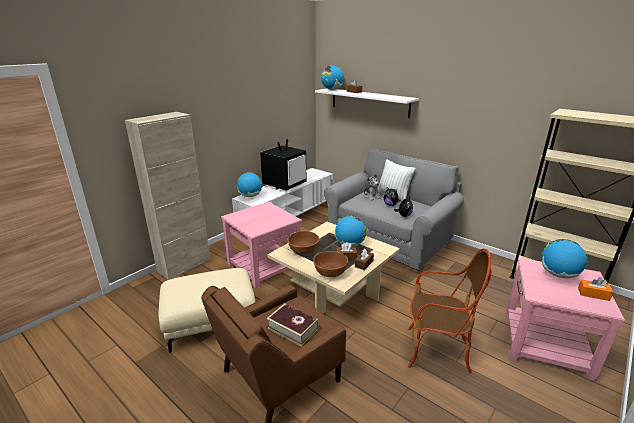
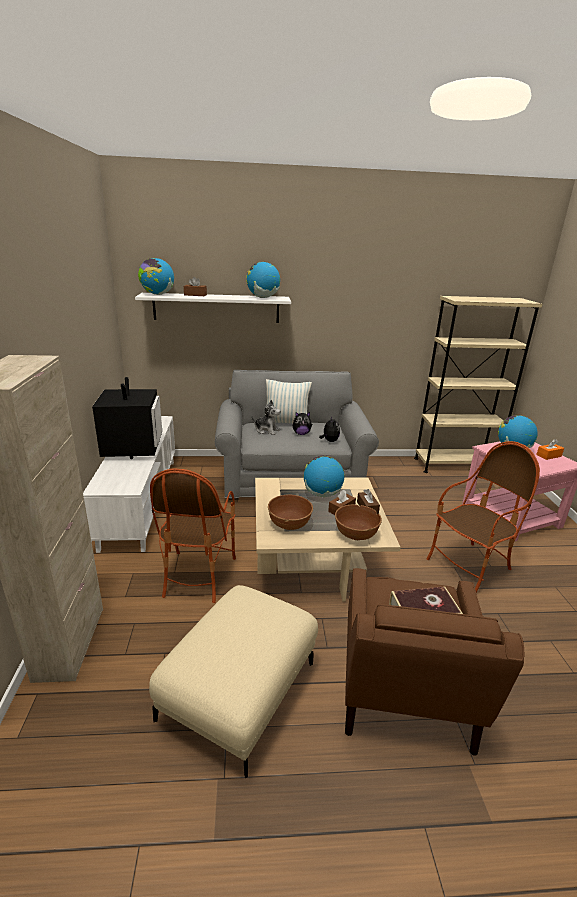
camera: 45 degrees left, 0 degrees up
pink side table [221,202,302,288] -> armchair [150,468,236,603]
globe [237,172,262,197] -> globe moved to [246,262,280,298]

